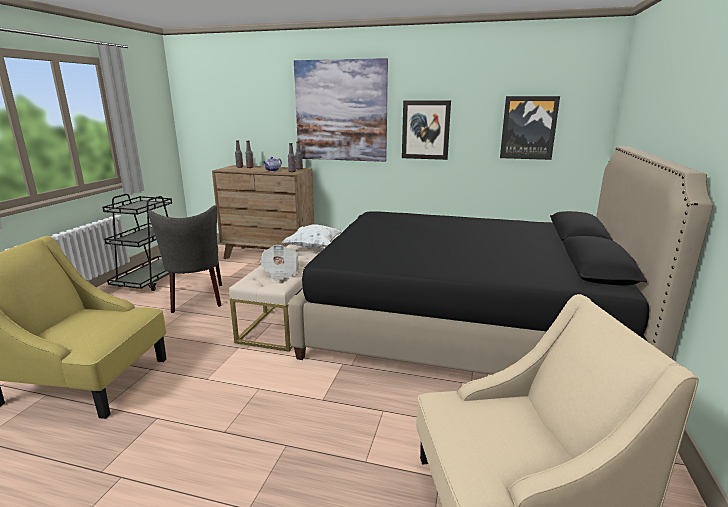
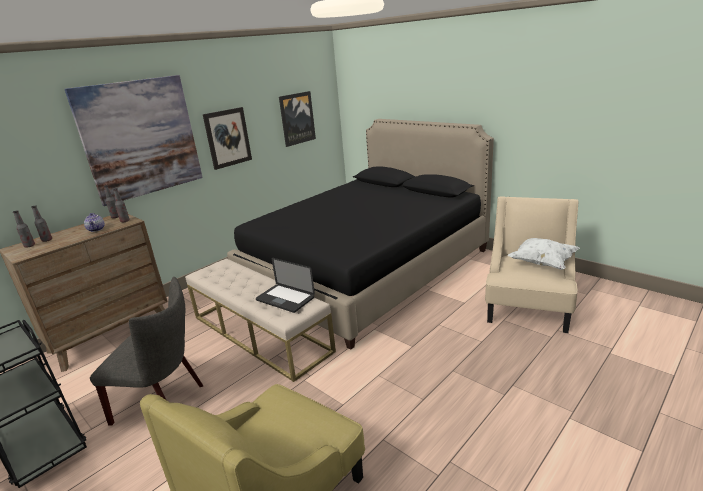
camera: 60 degrees left, 5 degrees up
newspaper [260,245,299,281] -> laptop [256,258,315,313]
white pillow [282,224,343,248] -> white pillow moved to [507,238,580,270]

